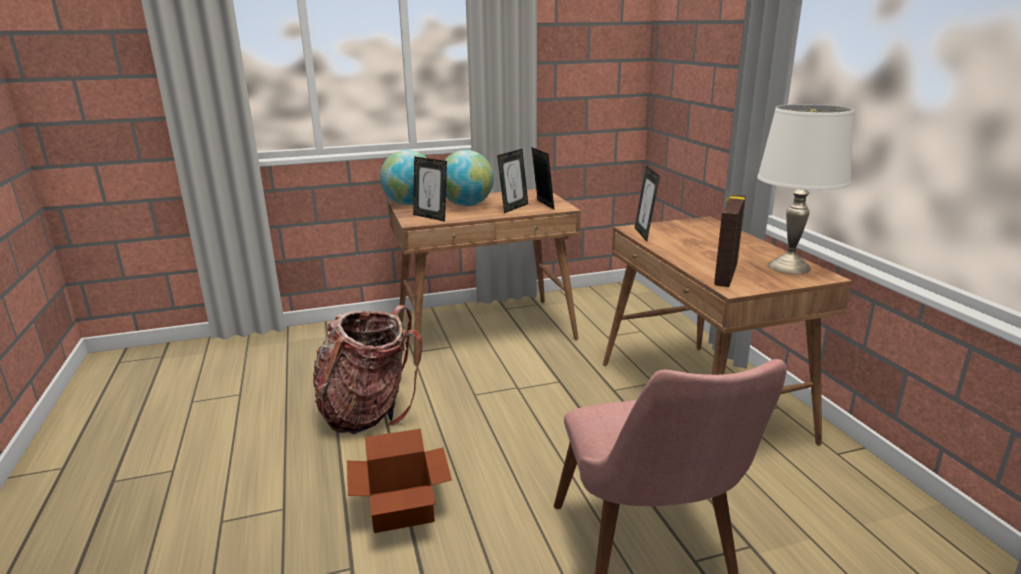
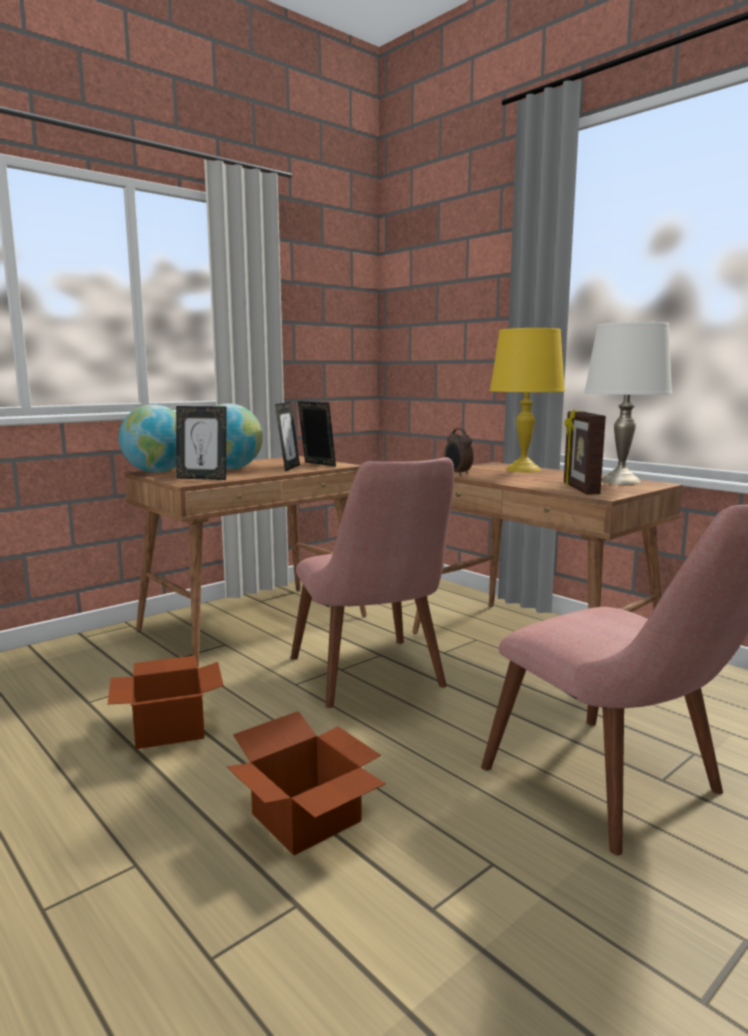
camera: 25 degrees left, 10 degrees down
backpack [313,305,423,434] -> cardboard box [107,656,224,749]
picture frame [635,166,660,242] -> alarm clock [444,428,474,476]
none -> pink chair [291,457,454,708]
none -> yellow table lamp [490,328,565,472]

